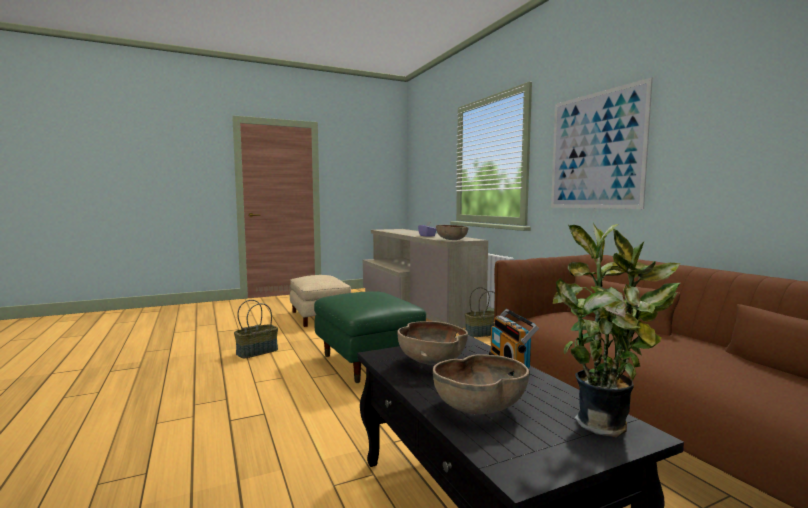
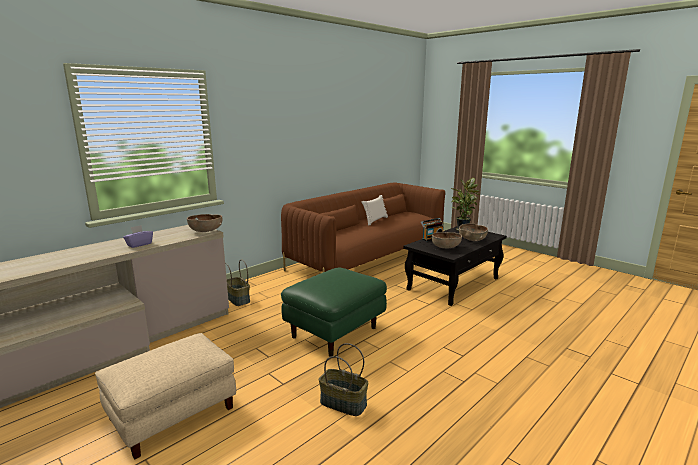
camera: 110 degrees left, 10 degrees up
picture [551,77,653,209] -> none
none -> white pillow [361,195,388,226]

